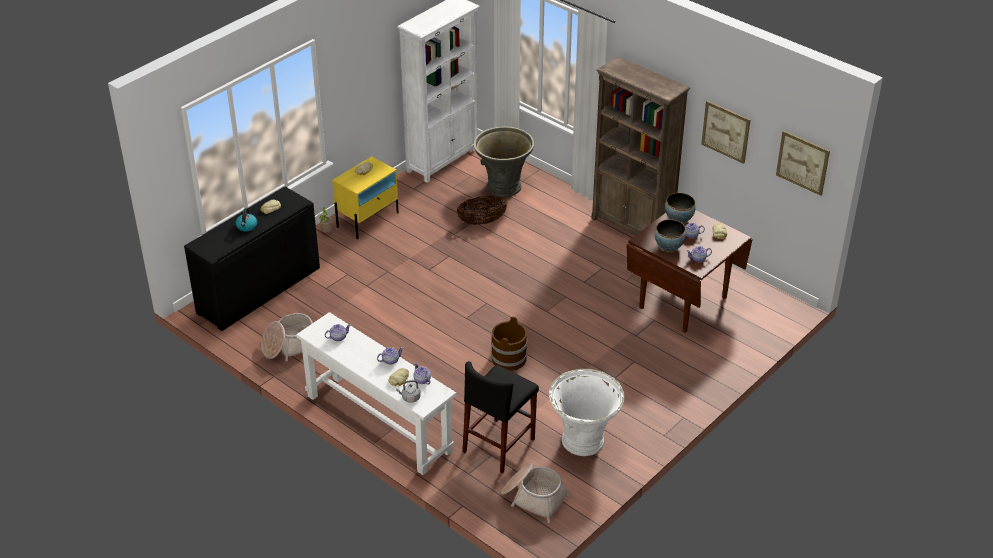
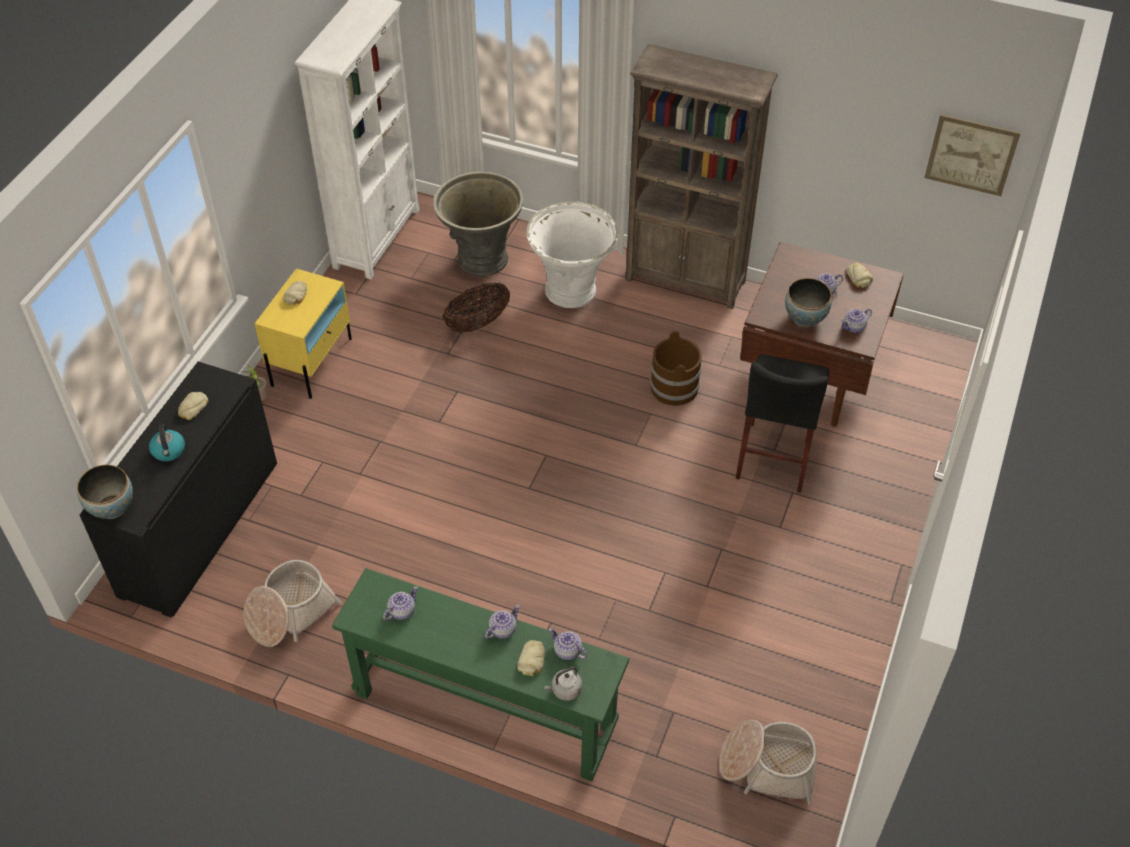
camera: 20 degrees left, 10 degrees up
white console table [296,312,456,475] -> green console table [332,568,629,781]
black stool [463,361,539,473] -> black stool moved to [736,355,829,493]
brown bucket [491,316,527,371] -> brown bucket moved to [650,331,702,406]
white planter [549,369,625,456] -> white planter moved to [526,201,618,308]
bowl [665,193,696,224] -> bowl moved to [77,465,133,519]
picture [701,101,750,164] -> none

